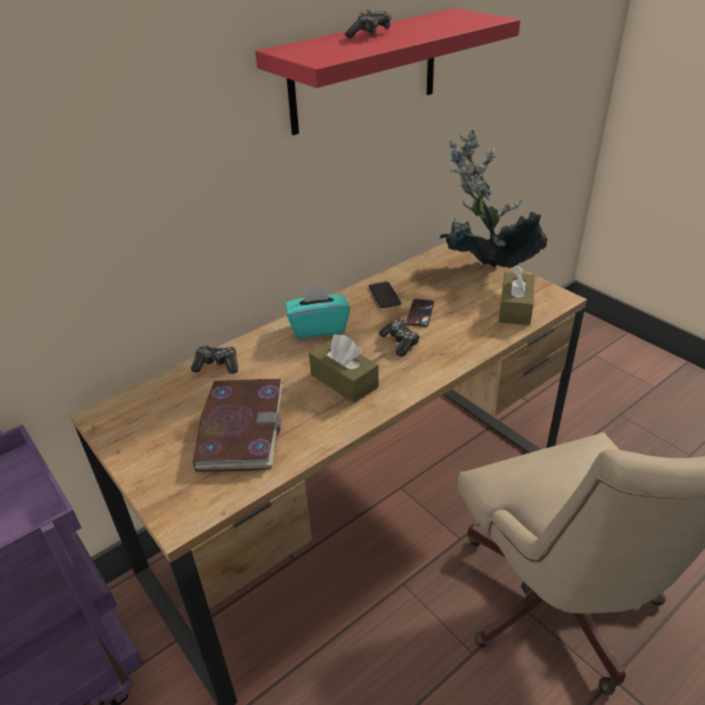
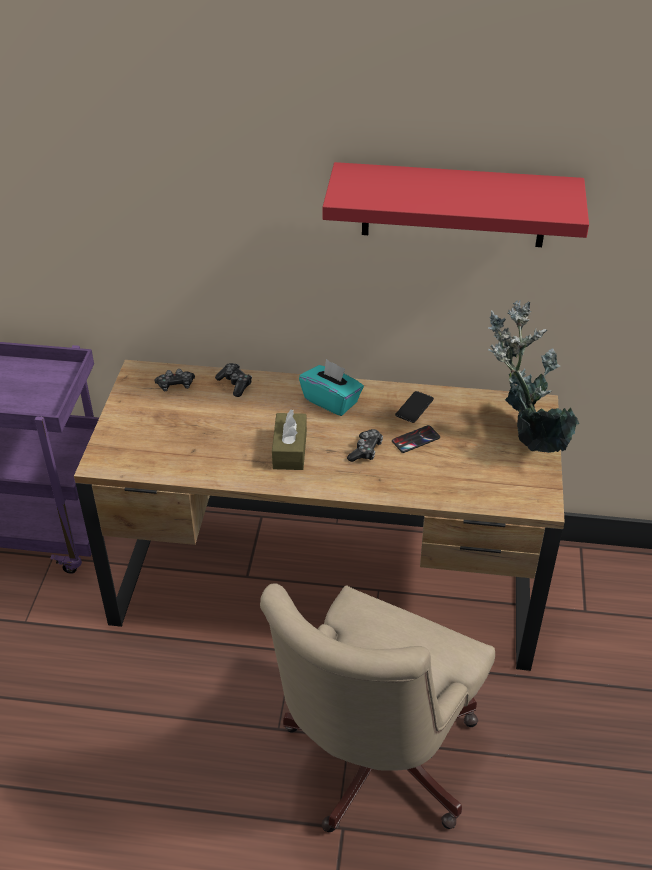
camera: 45 degrees right, 5 degrees up
book [193,379,282,472] -> none
game controller [345,9,391,38] -> game controller moved to [154,369,195,391]
brown tissue box [499,265,535,326] -> none

